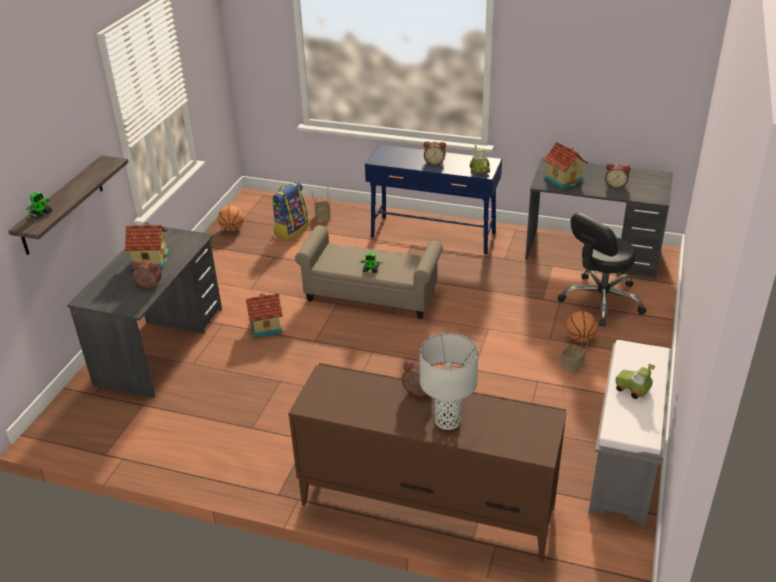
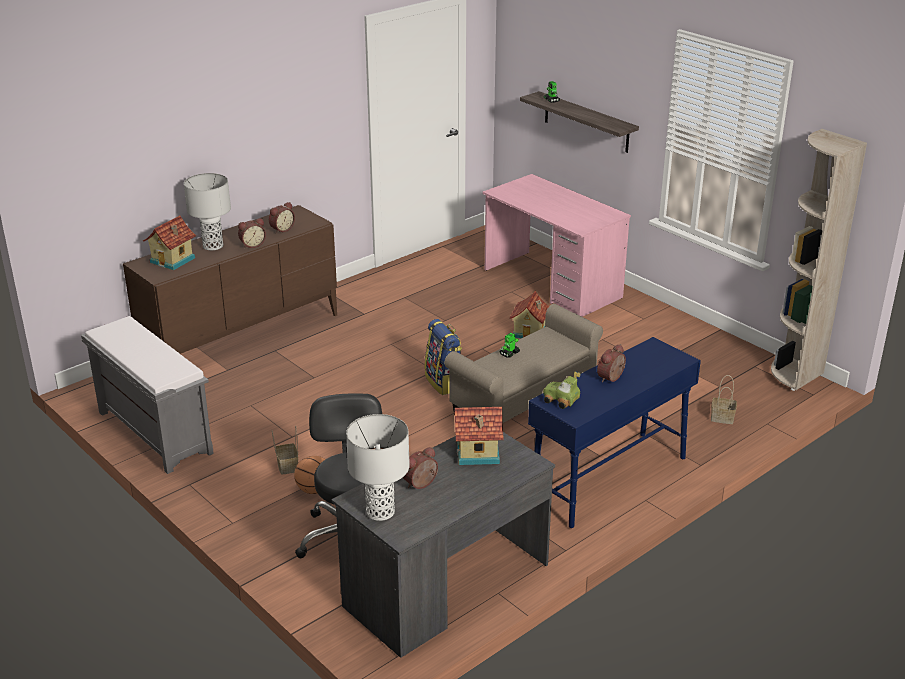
camera: 120 degrees right, 5 degrees down
grey desk [67,227,222,398] -> pink desk [482,174,631,317]
toy house [124,222,169,269] -> toy house moved to [143,216,196,270]
alarm clock [132,260,162,289] -> alarm clock moved to [269,202,295,233]
basketball [218,205,244,231] -> none
backpack [272,181,309,240] -> backpack moved to [425,319,462,395]
toy car [615,364,655,399] -> none
none -> white table lamp [346,414,410,521]
none -> beige bookcase [771,129,867,391]

